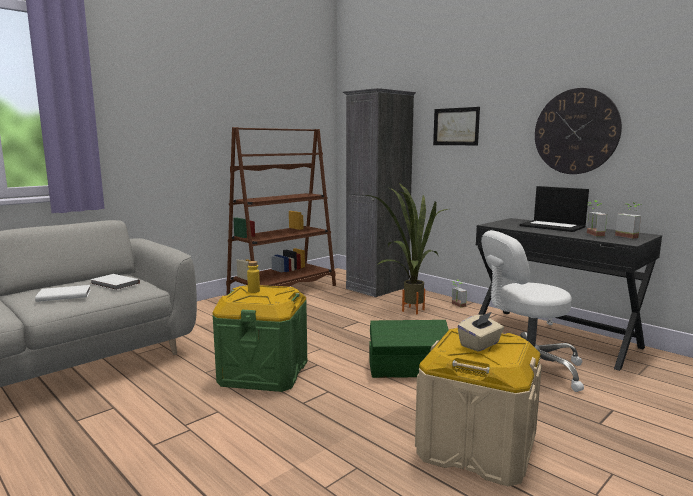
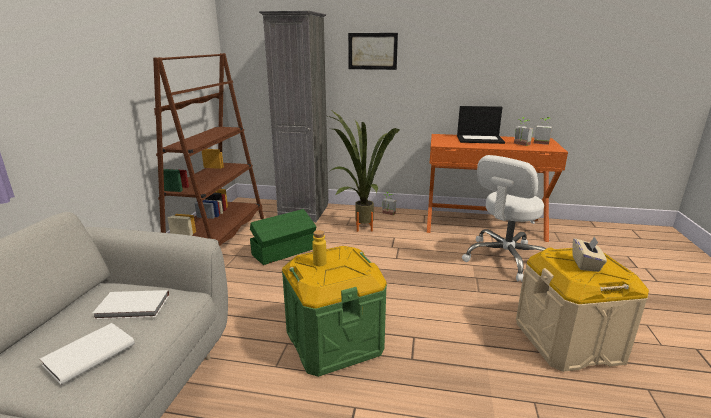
camera: 35 degrees left, 10 degrees up
green storage box [369,320,449,378] -> green storage box moved to [250,209,316,265]
black desk [476,218,662,371] -> orange desk [427,134,568,242]
wall clock [535,88,622,174] -> none

